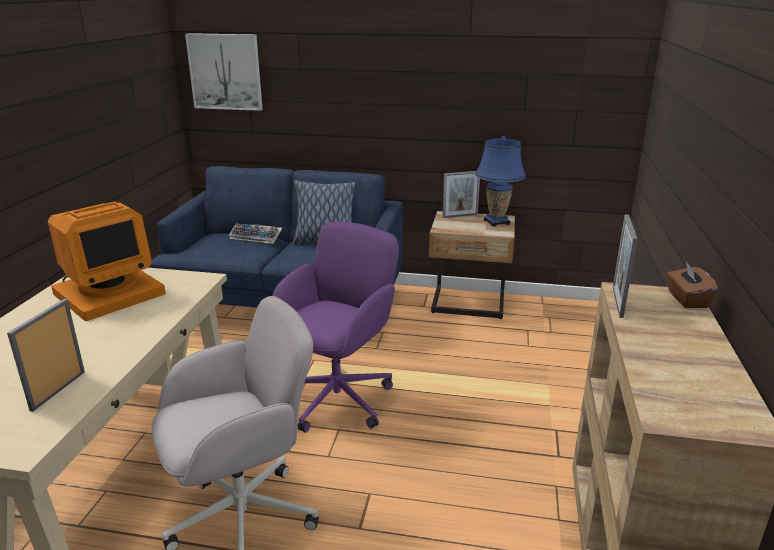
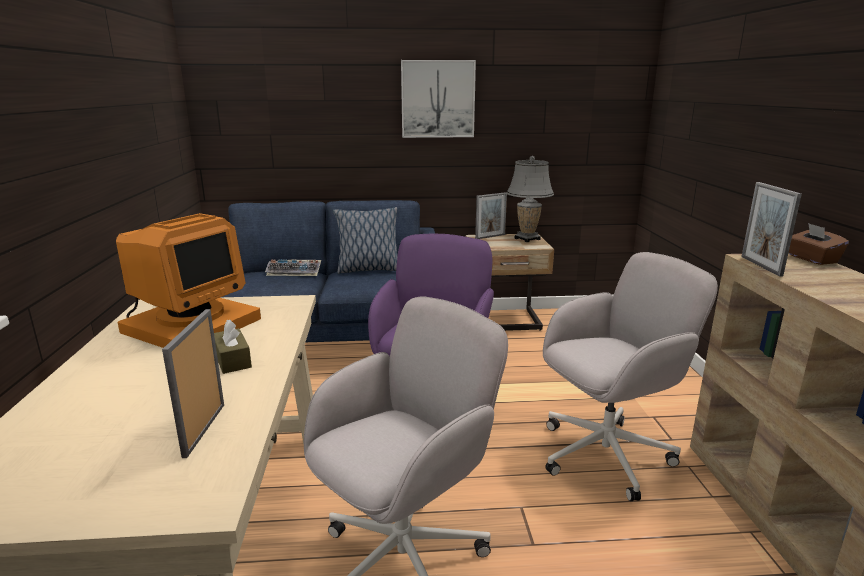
camera: 15 degrees left, 5 degrees down
picture [185,33,263,111] -> picture moved to [401,60,476,138]
blue table lamp [475,136,526,227] -> grey table lamp [507,156,554,242]
none -> brown tissue box [214,319,252,374]
none -> grey office chair [543,252,718,501]

